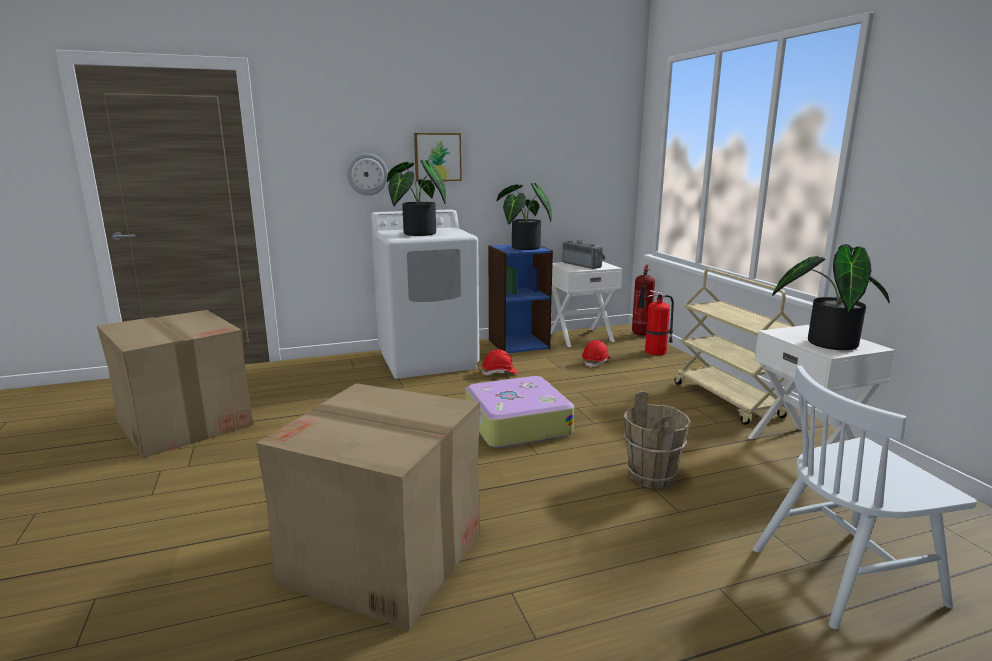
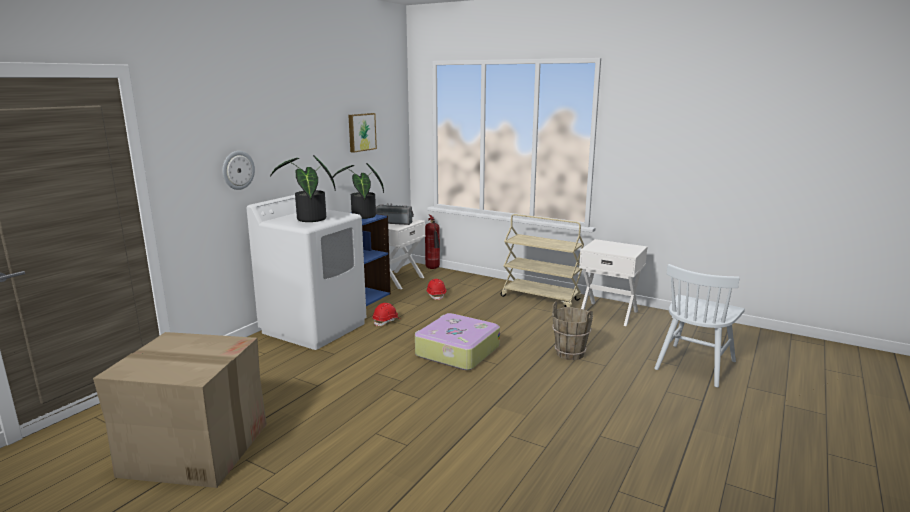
camera: 40 degrees left, 0 degrees up
cardboard box [256,383,481,630] -> none
picture [414,133,462,182] -> picture moved to [348,113,377,153]
fire extinguisher [645,290,674,356] -> none
potted plant [772,244,890,350] -> none

